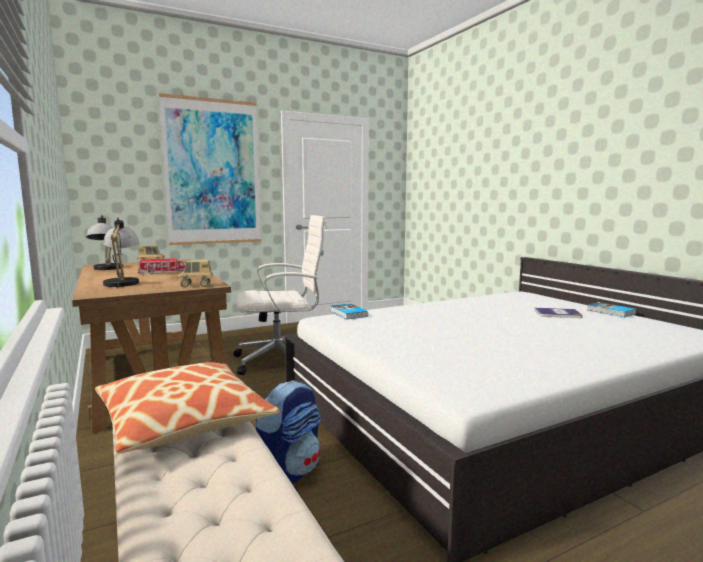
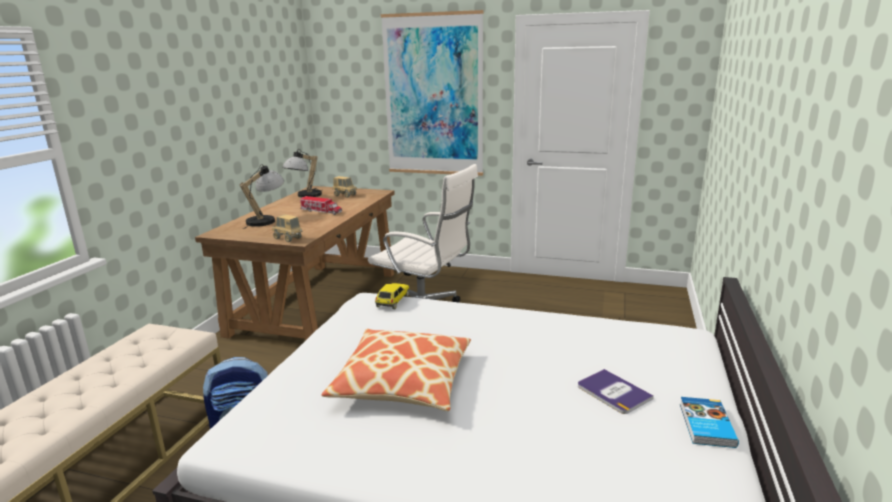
camera: 45 degrees right, 10 degrees up
pillow [95,362,280,454] -> pillow moved to [322,329,471,411]
book [331,304,368,320] -> toy car [375,283,409,309]

